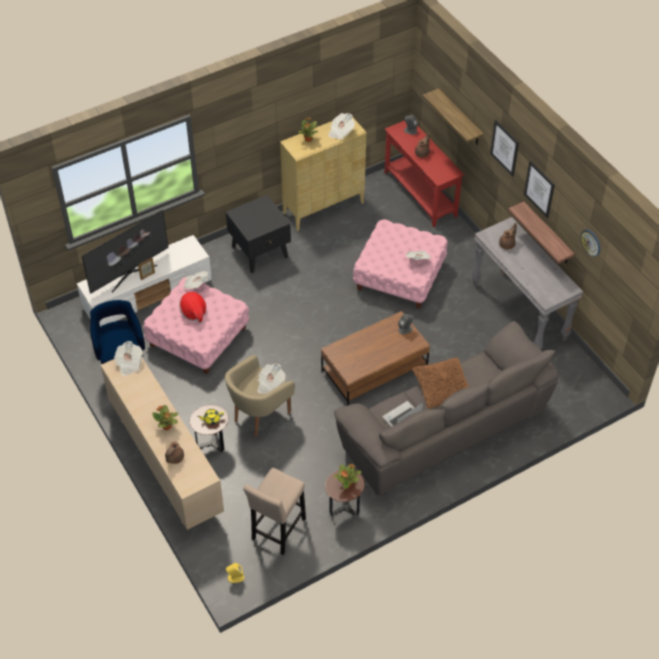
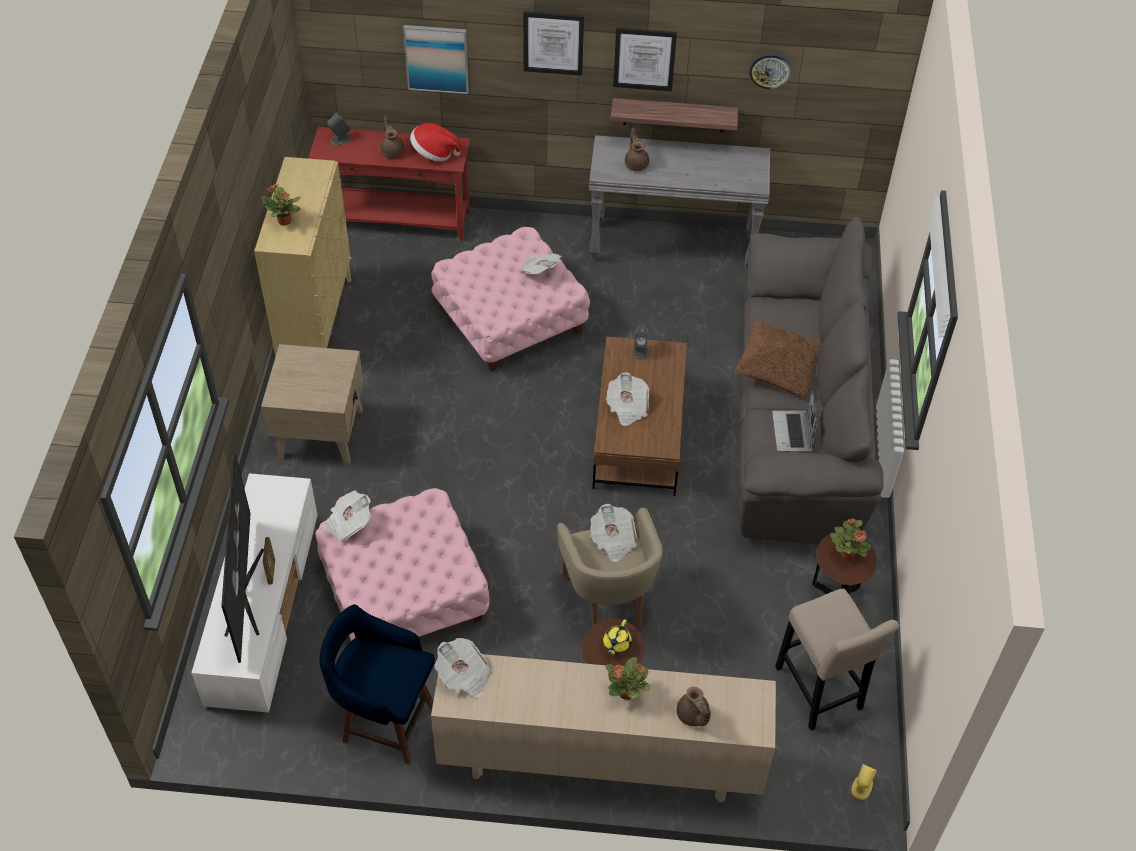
camera: 55 degrees left, 0 degrees up
hat [179,292,207,324] -> hat moved to [410,123,461,161]
black nightstand [226,195,291,273] -> beige nightstand [261,344,364,465]
newspaper [328,113,355,140] -> newspaper moved to [606,372,649,426]
shelf [423,88,484,145] -> picture [403,25,469,94]

